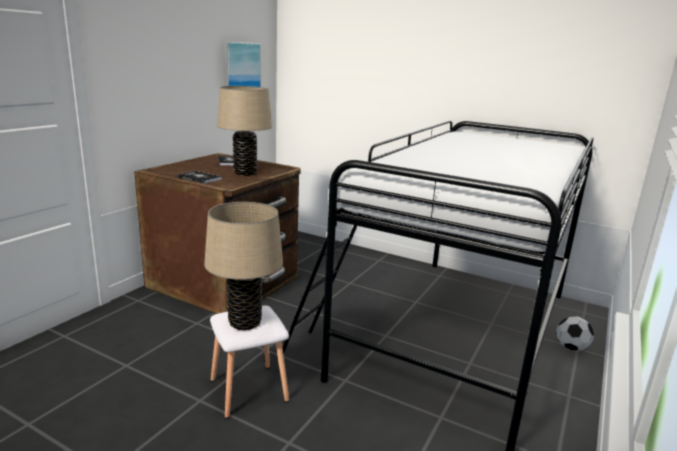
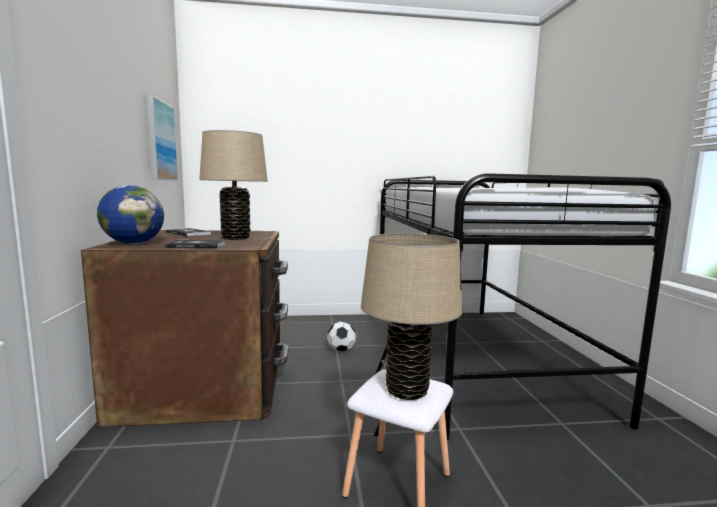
camera: 35 degrees left, 10 degrees down
football [556,316,594,350] -> football moved to [327,322,356,352]
none -> globe [97,185,164,244]

